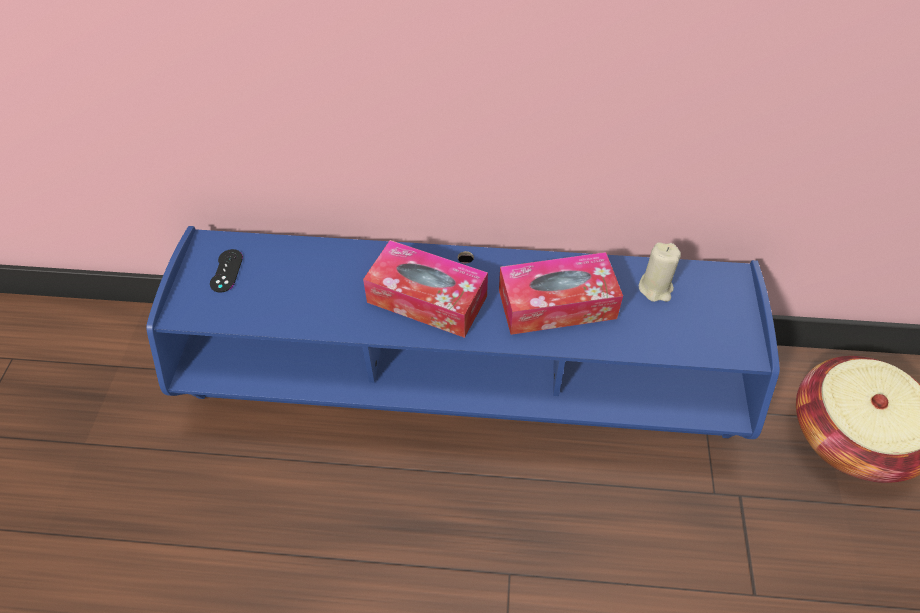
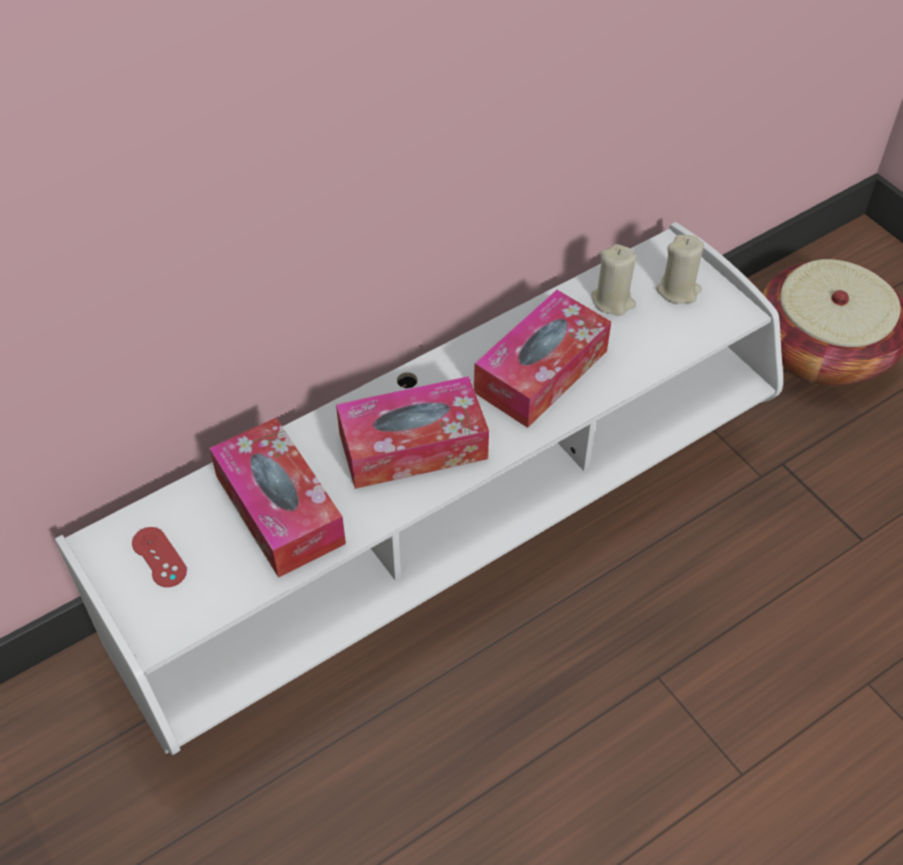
camera: 40 degrees left, 0 degrees up
blue tv stand [146,226,780,439] -> white tv stand [55,222,783,755]
black game controller [210,249,243,293] -> red game controller [132,527,187,587]
none -> tissue box [209,418,346,578]
none -> beige candle [656,235,704,304]

